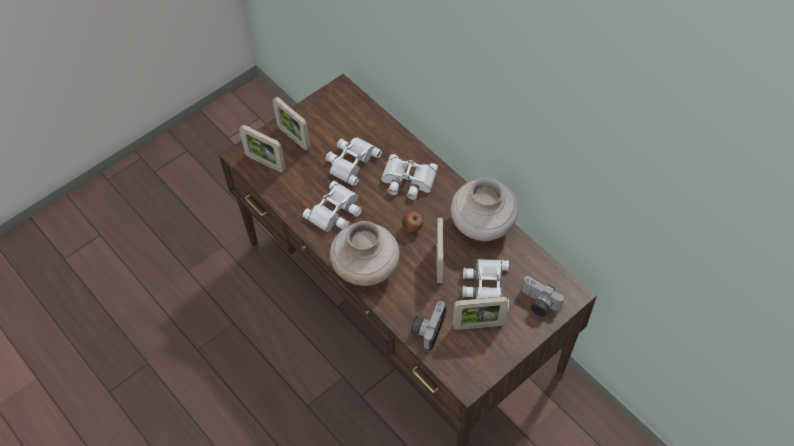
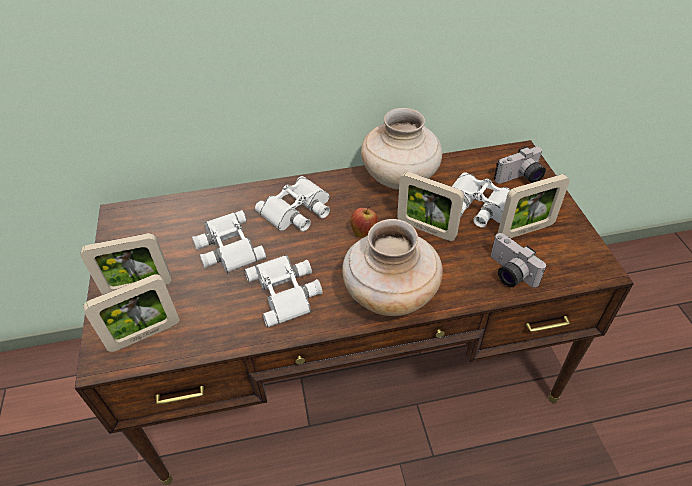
camera: 60 degrees left, 10 degrees down
picture frame [453,297,508,330] -> picture frame turned 45 degrees clockwise [498,174,570,238]

